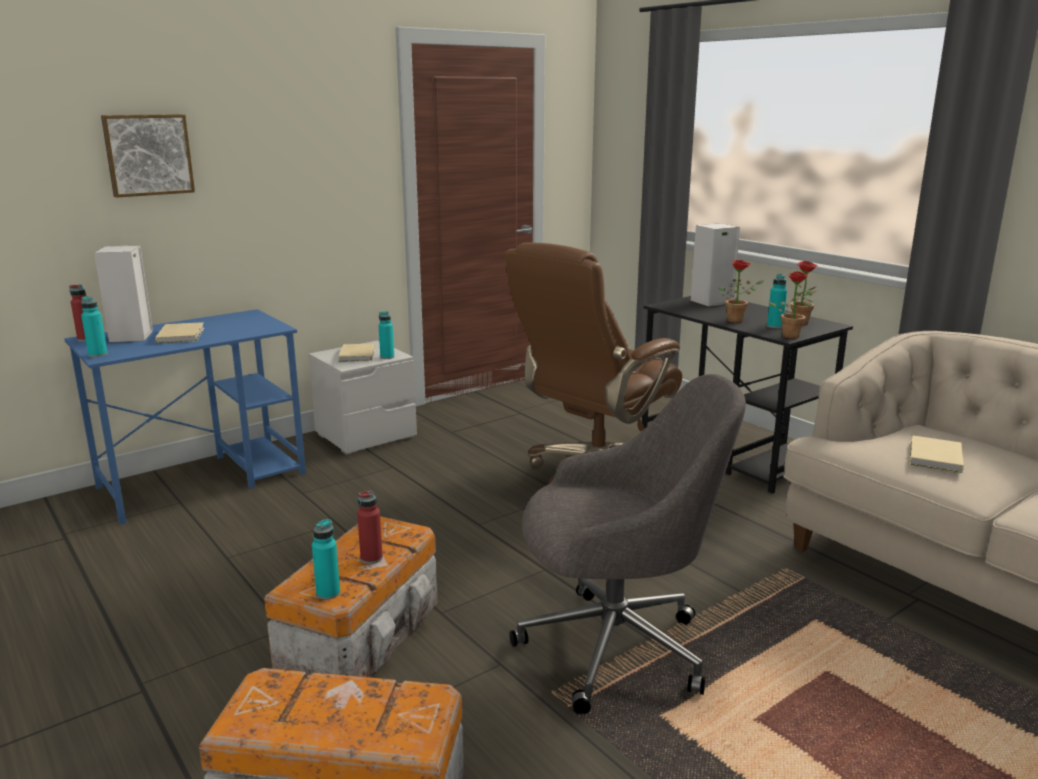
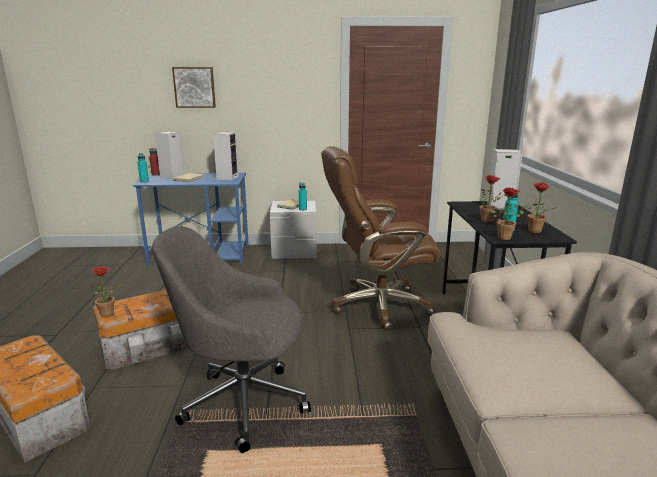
camera: 35 degrees right, 0 degrees up
turquoise bottle [312,519,340,600] -> potted plant [90,267,123,317]
red bottle [357,490,383,564] -> none
grey office chair [509,374,746,714] -> grey office chair turned 150 degrees clockwise [152,226,311,453]
beige book [910,435,964,473] -> none
none -> speaker [213,132,239,180]

